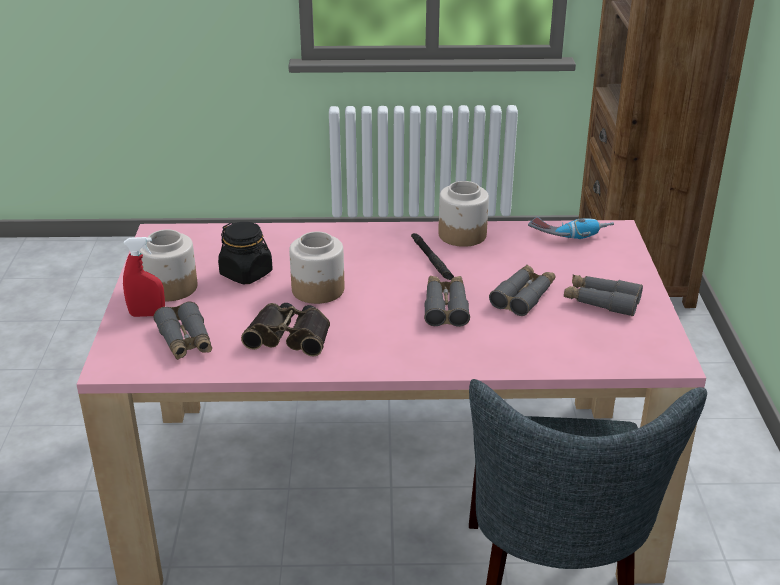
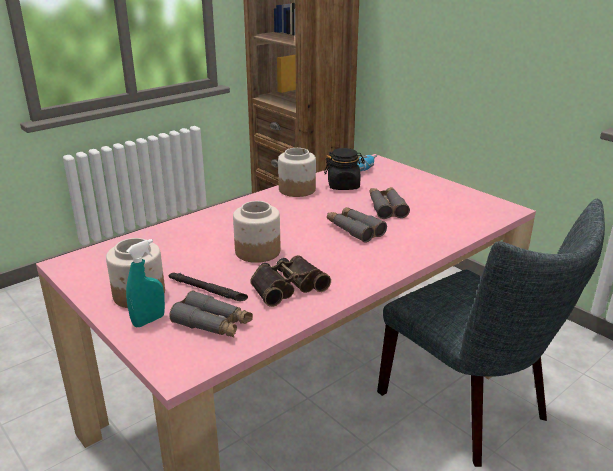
camera: 40 degrees left, 5 degrees down
red spray bottle [123,237,165,317] -> turquoise spray bottle [126,239,165,327]
black jar [218,222,273,284] -> black jar moved to [324,148,365,190]
black flashlight [411,233,454,280] -> black flashlight moved to [169,273,248,301]
grey binoculars [564,275,643,316] -> none

